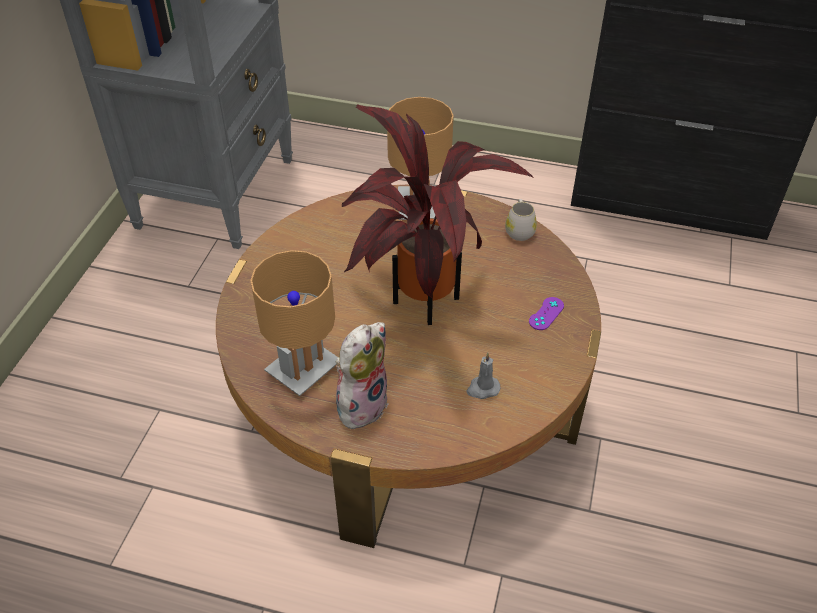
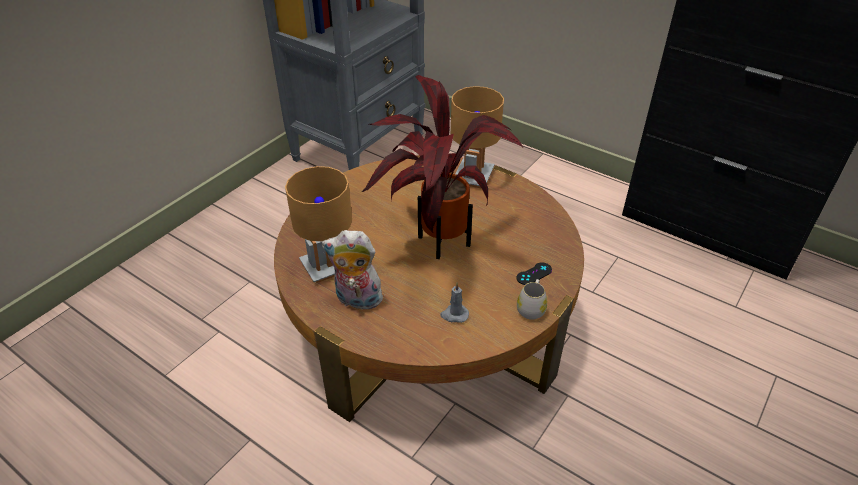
camera: 20 degrees right, 5 degrees down
plush toy [335,322,389,430] -> plush toy turned 135 degrees counterclockwise [322,230,383,310]
white mug [505,199,537,241] -> white mug moved to [517,279,547,320]
purple game controller [529,297,564,330] -> black game controller [517,262,552,285]

